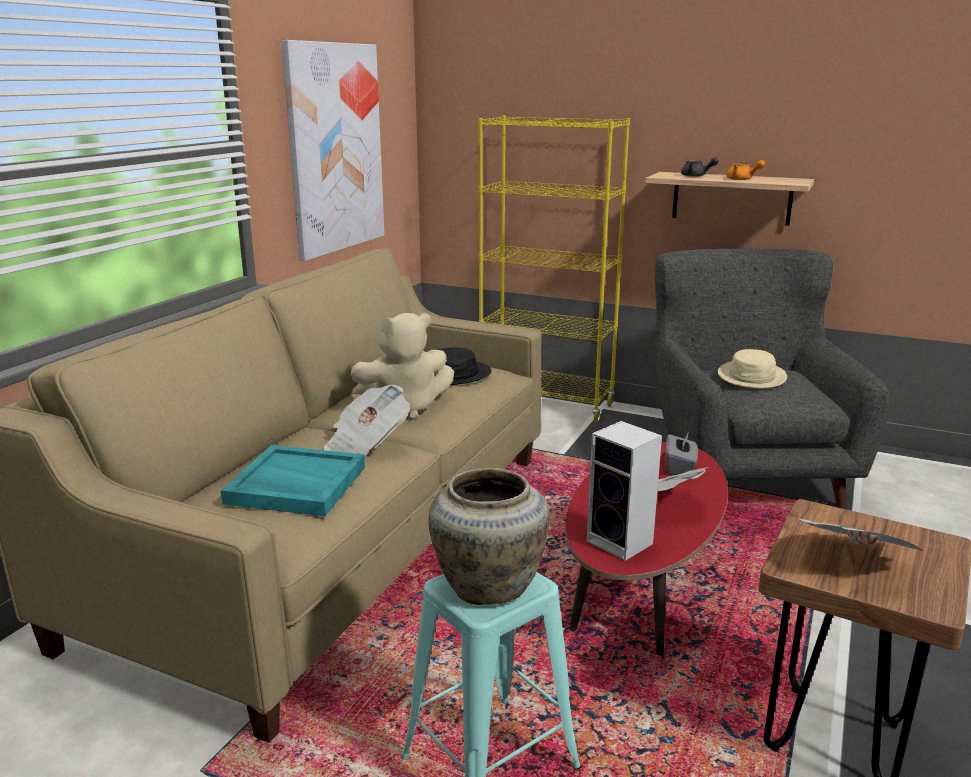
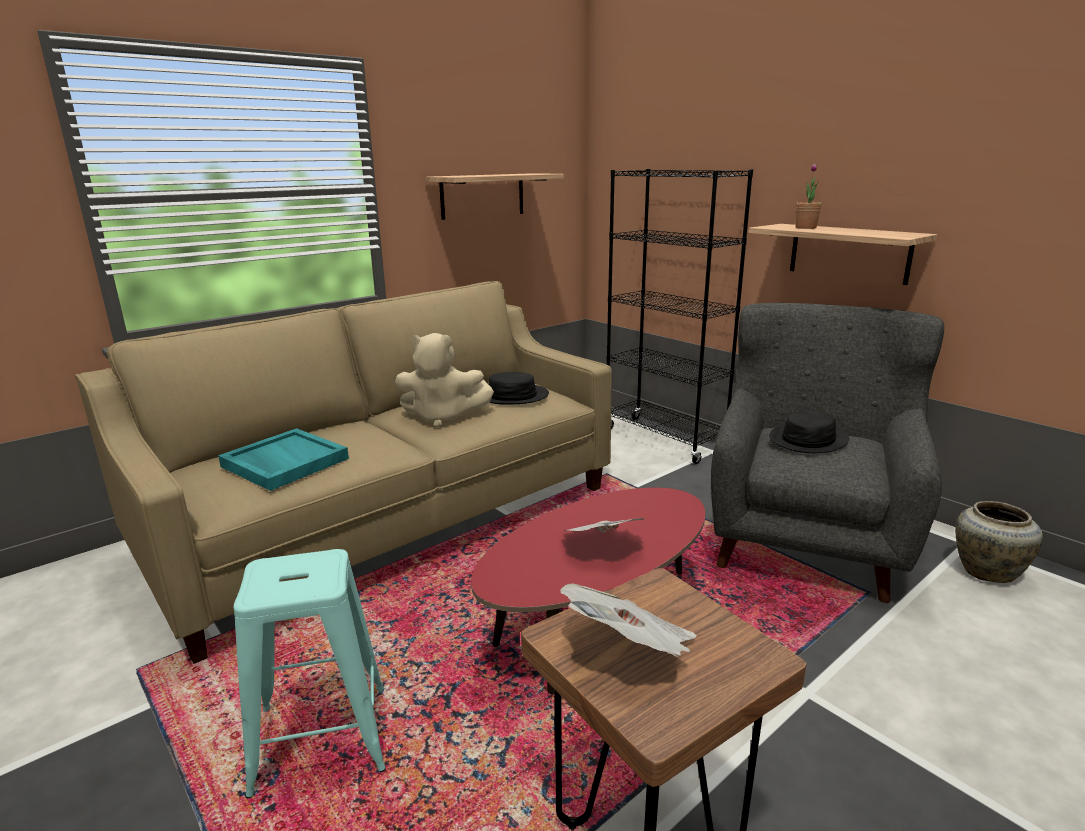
camera: 25 degrees right, 0 degrees up
picture [281,40,385,261] -> shelf [426,173,564,220]
newspaper [324,385,410,456] -> none
beige vase [429,468,550,605] -> beige vase moved to [955,501,1043,583]
yellow bookcase [478,116,630,422] -> black bookcase [606,169,753,464]
speaker [587,421,662,561] -> none
grey tissue box [666,434,698,475] -> none
grey teapot [681,157,719,177] -> potted plant [796,164,822,229]
beige hat [718,349,787,389] -> black hat [769,410,849,453]
orange teapot [726,160,765,180] -> none

